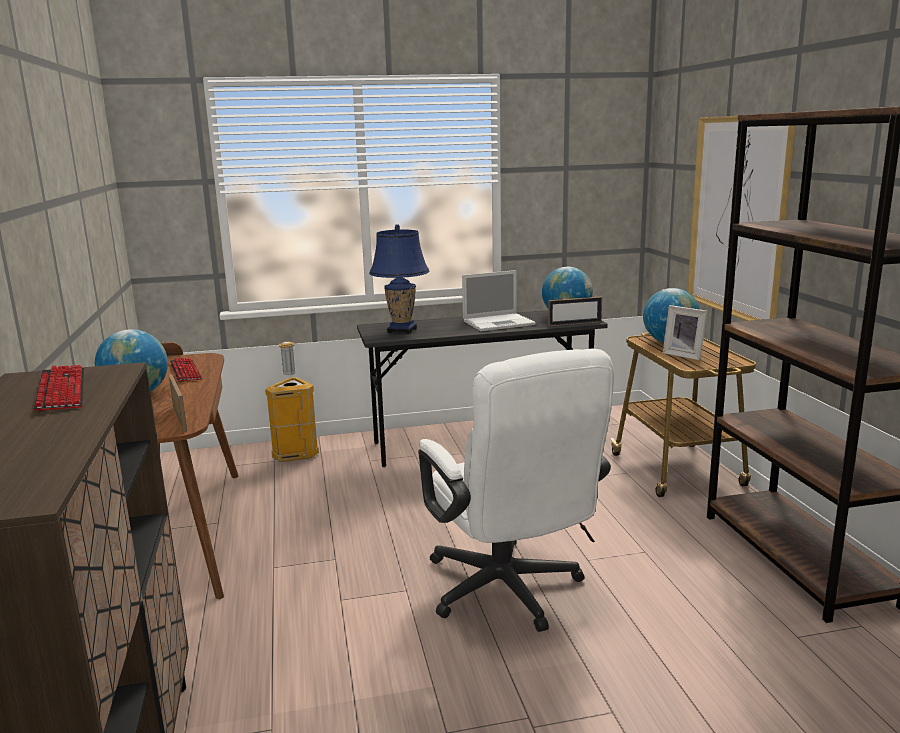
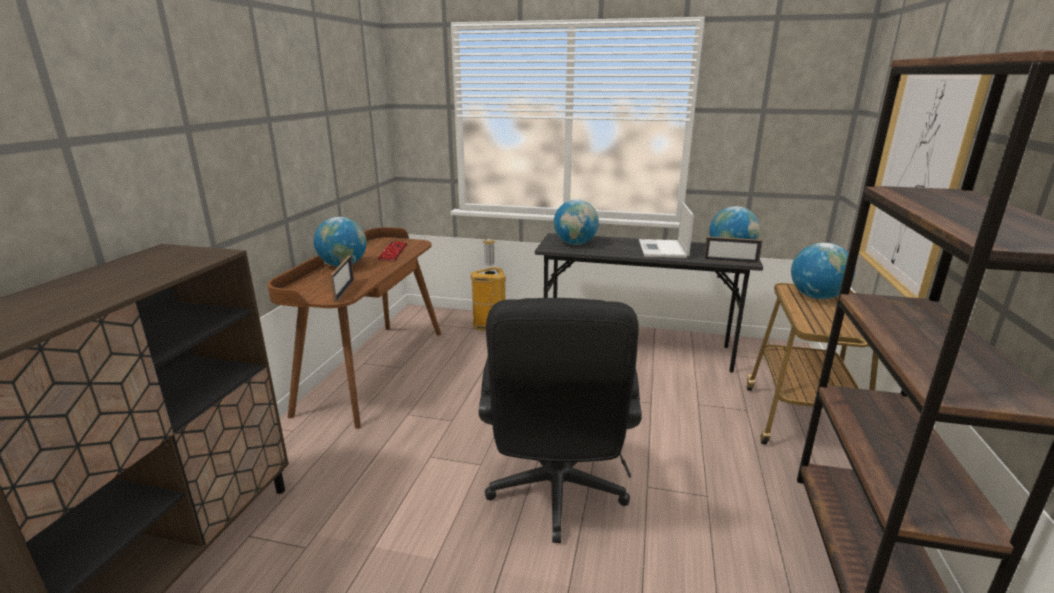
camera: 25 degrees right, 5 degrees up
keyboard [33,365,84,412] -> none
blue table lamp [369,224,429,334] -> globe [554,199,599,245]
white office chair [418,349,614,632] -> black office chair [479,298,642,543]
laptop [462,270,536,331] -> laptop turned 90 degrees clockwise [639,202,694,258]
picture frame [663,305,707,360] -> none

